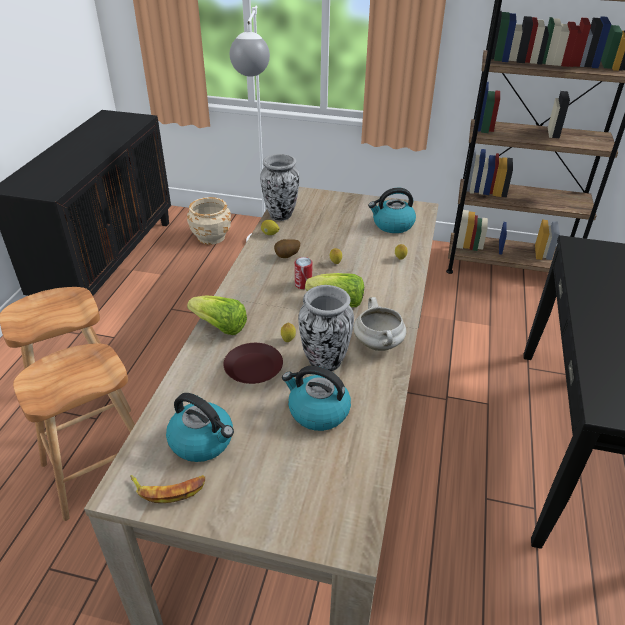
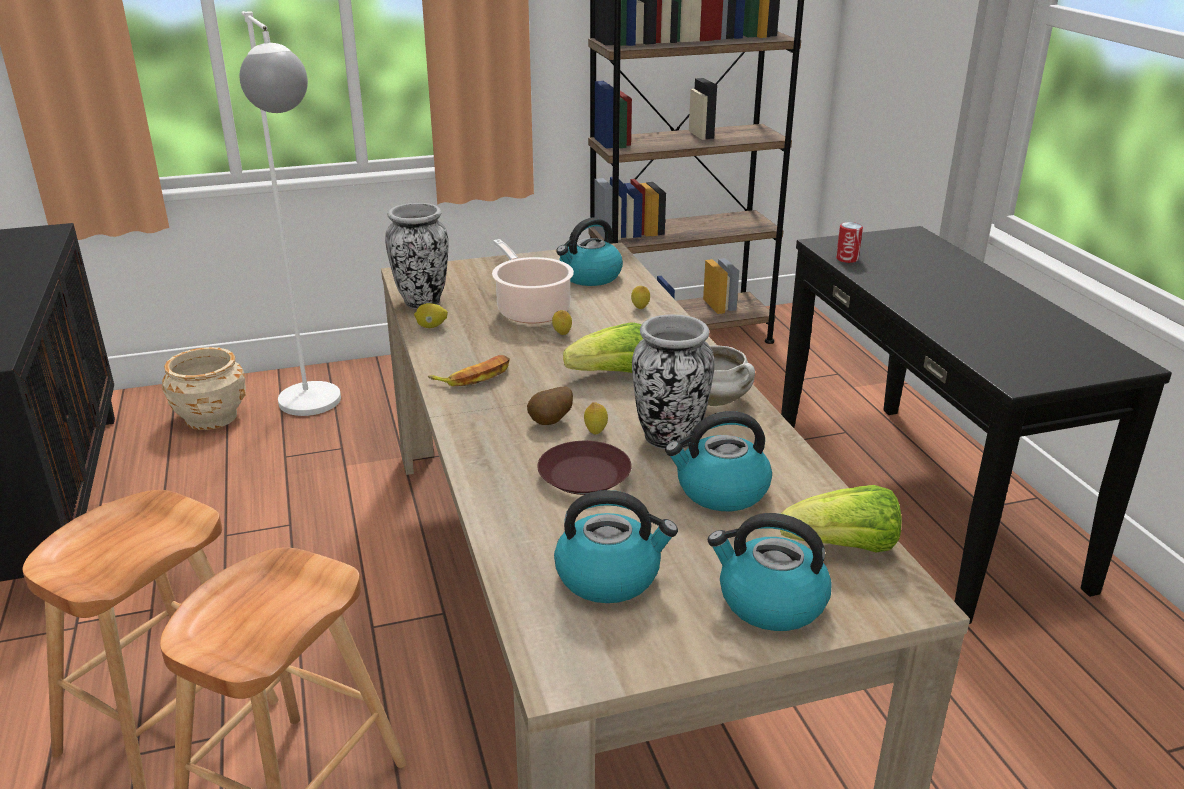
camera: 30 degrees left, 10 degrees down
banana [130,475,205,503] -> banana moved to [428,355,510,386]
lettuce [187,295,247,335] -> lettuce moved to [780,485,902,553]
potato [274,239,300,258] -> potato moved to [527,387,573,425]
can [295,257,312,289] -> can moved to [836,222,863,263]
none -> cooking pot [492,239,574,323]
none -> kettle [708,513,832,631]

